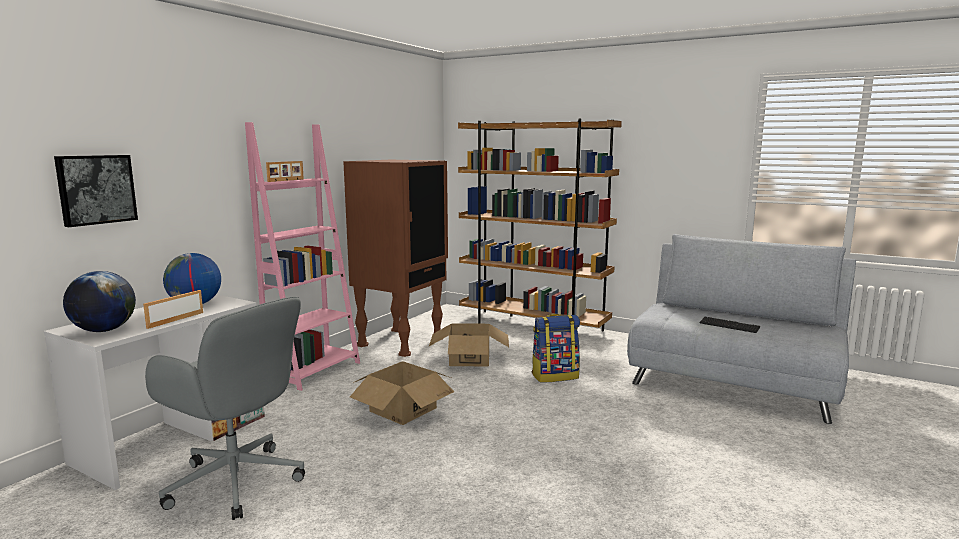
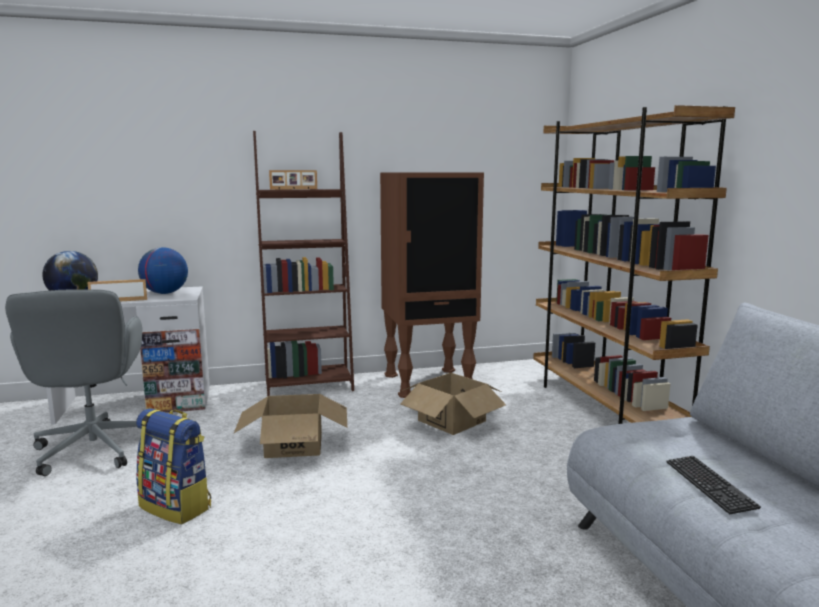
camera: 45 degrees right, 0 degrees up
picture [54,155,138,227] -> none
pink bookcase [245,122,360,391] -> brown bookcase [253,131,354,396]
backpack [532,314,580,383] -> backpack moved to [136,408,211,524]

